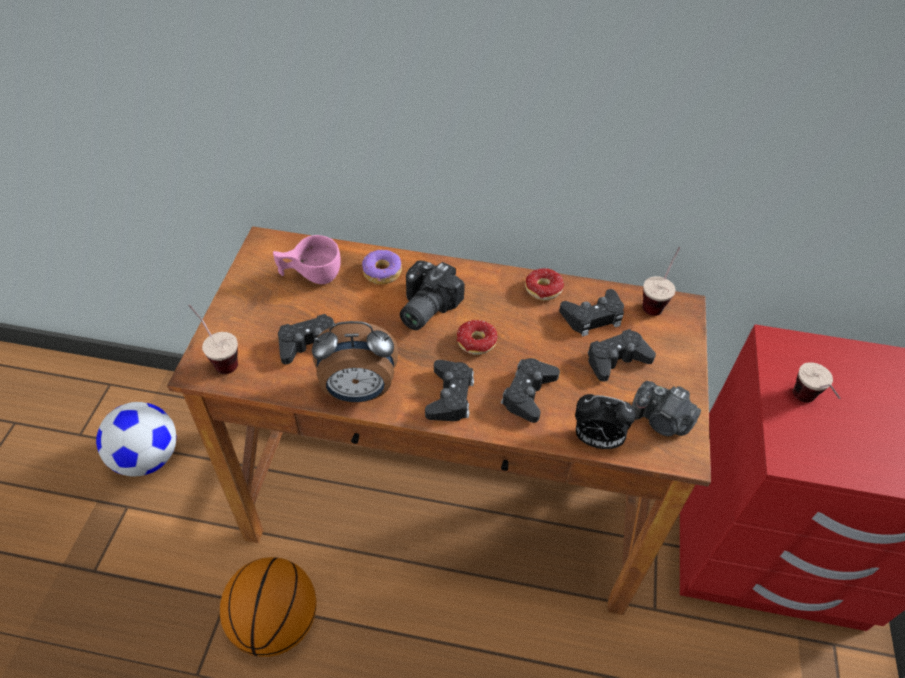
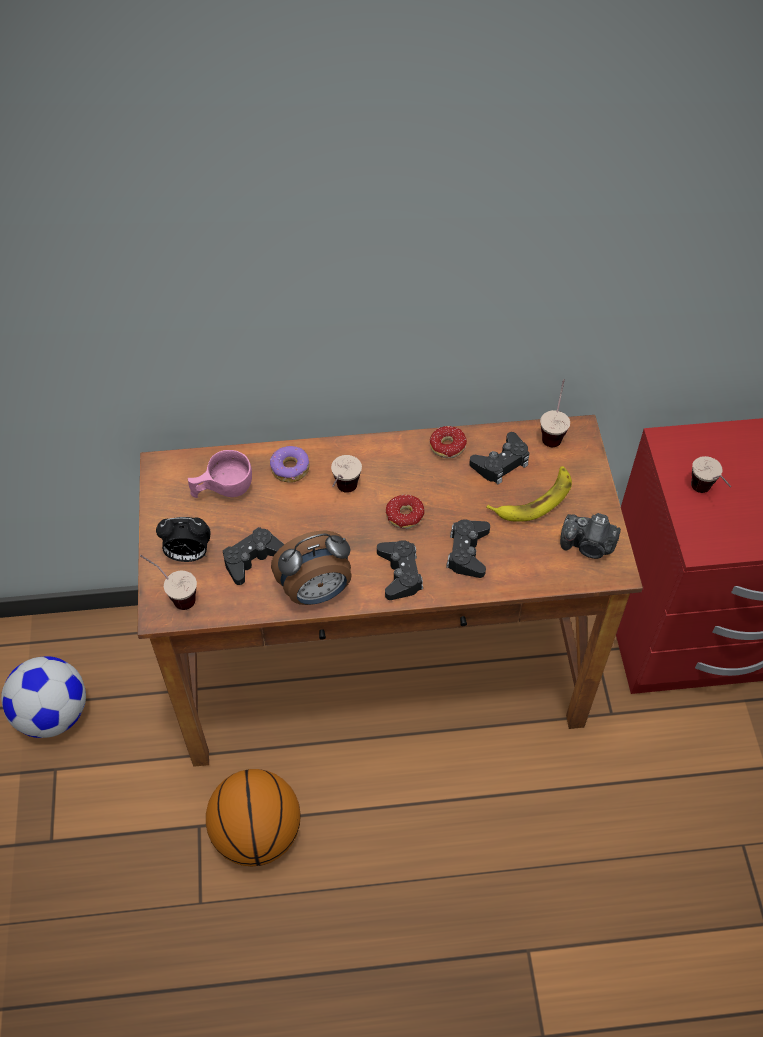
camera: 15 degrees left, 5 degrees up
camera [400,260,465,330] -> cup [331,455,362,493]
alarm clock [575,394,636,449] -> alarm clock moved to [156,517,211,562]
black game controller [588,329,656,382] -> banana [486,466,572,522]

